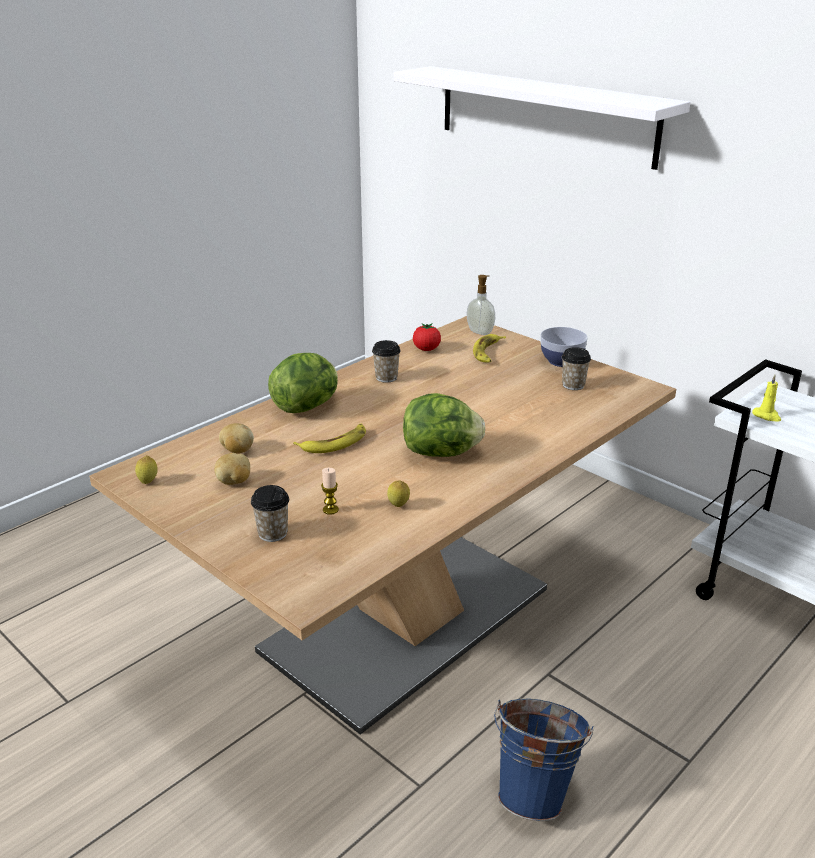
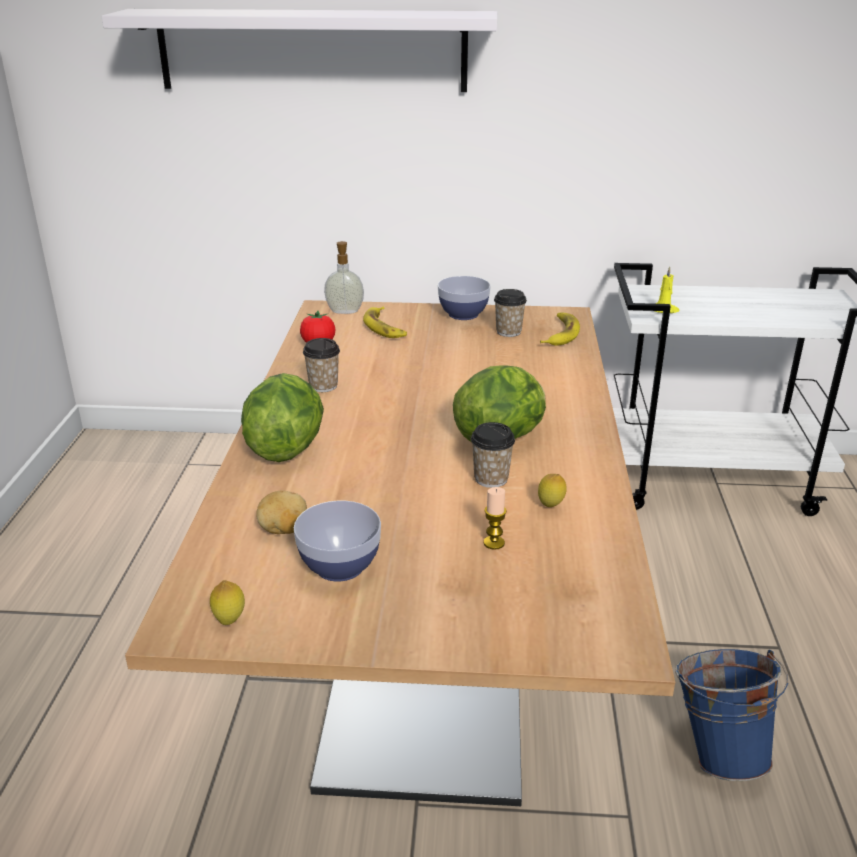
camera: 40 degrees left, 0 degrees up
potato [214,453,250,485] -> bowl [294,501,381,582]
cup [251,485,289,542] -> cup moved to [471,422,515,488]
banana [293,424,366,453] -> banana moved to [540,312,580,345]

